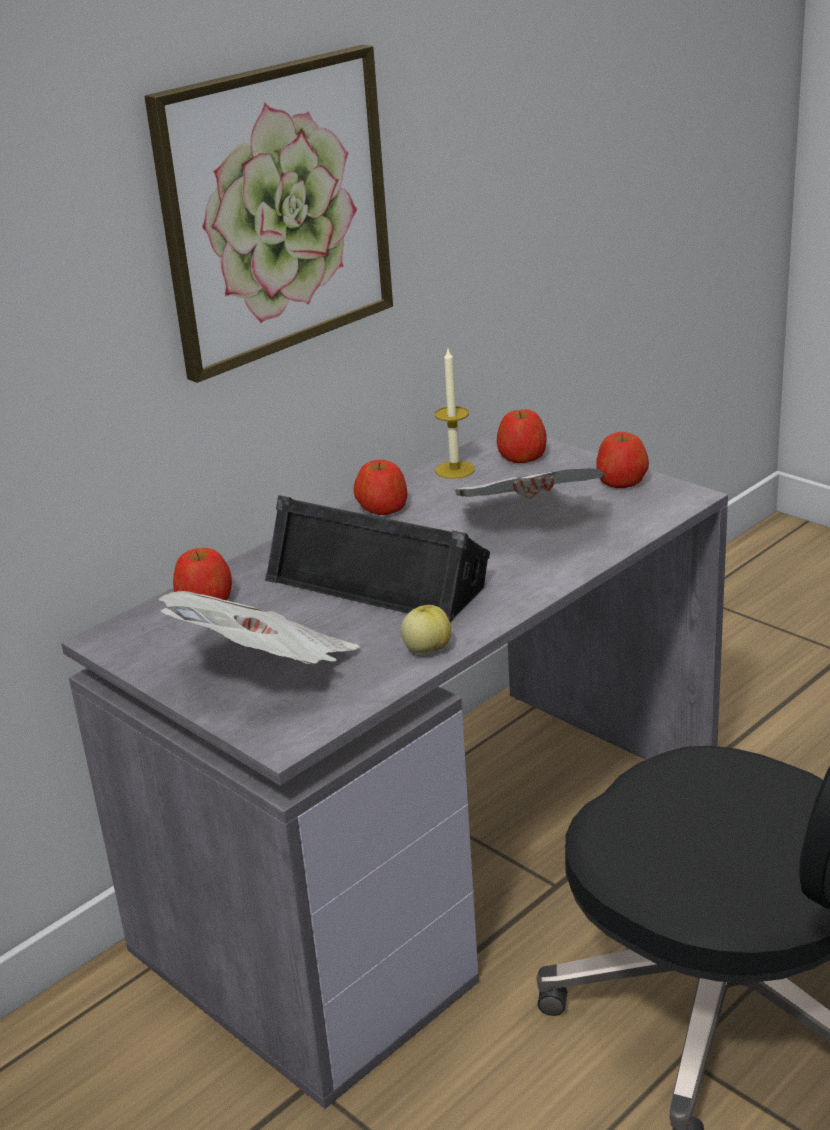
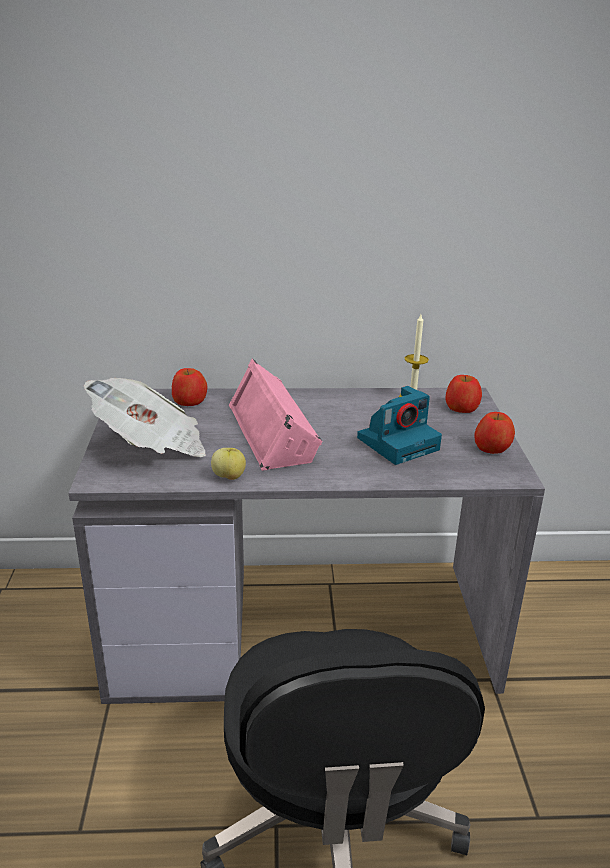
camera: 40 degrees right, 0 degrees up
picture [144,45,393,383] -> none
black speaker [265,495,490,623] -> pink speaker [229,359,323,471]
apple [354,460,408,515] -> none
newspaper [454,469,606,499] -> camera [357,386,442,465]

